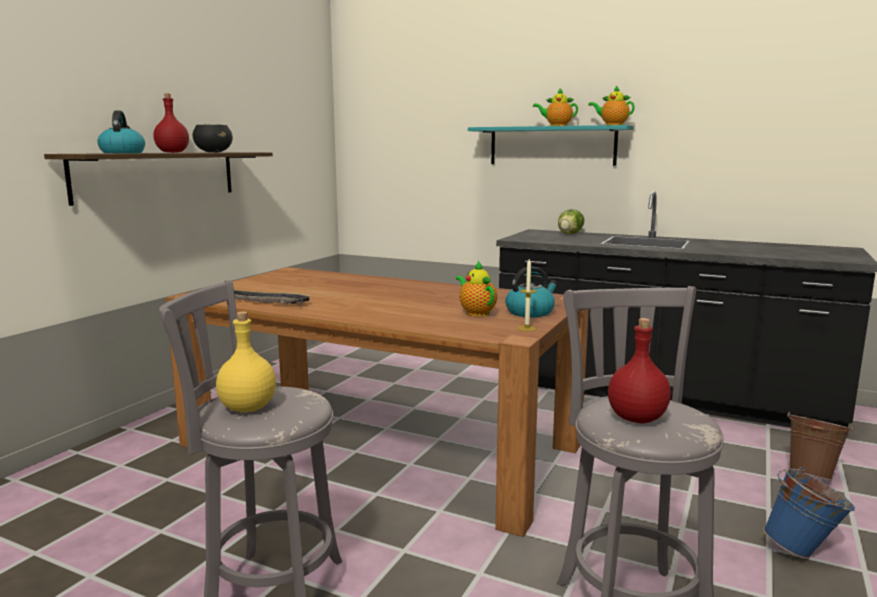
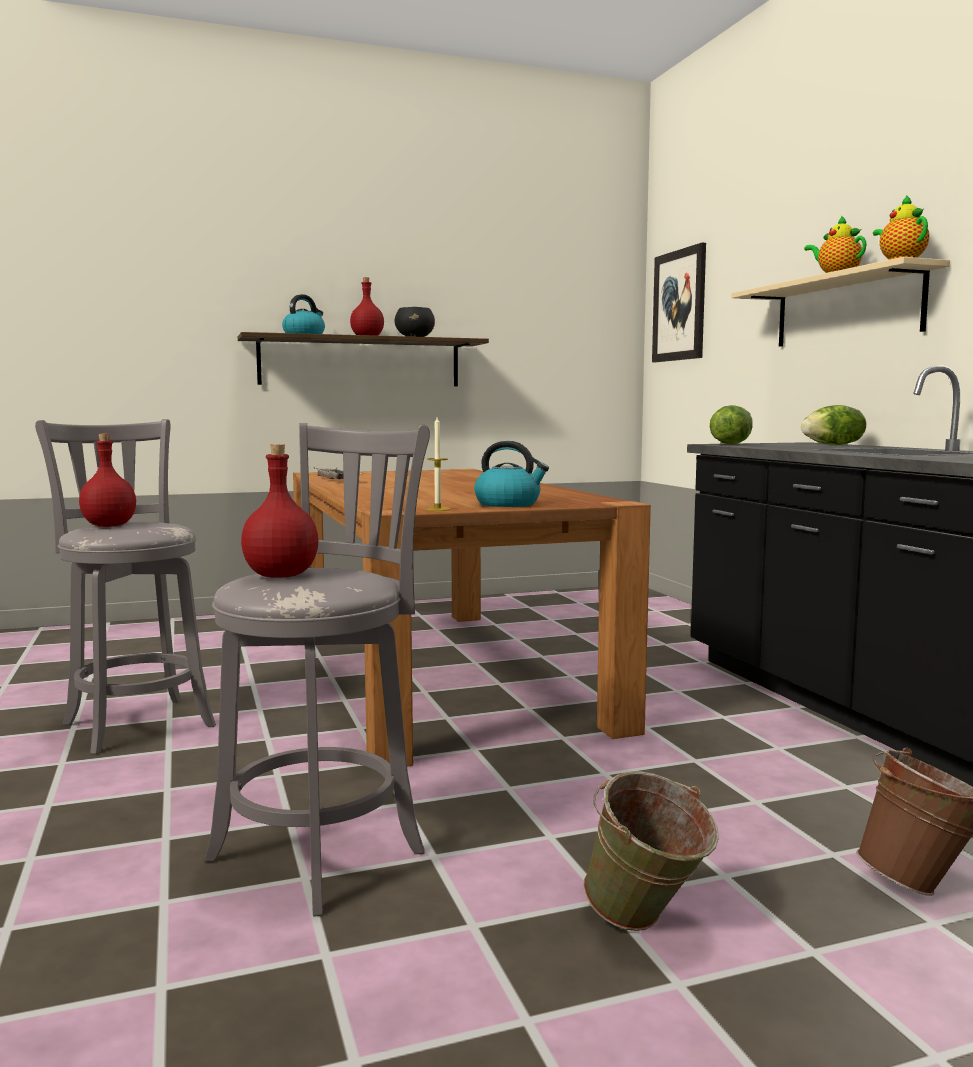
camera: 45 degrees right, 5 degrees down
yellow bottle [216,311,276,412] -> red bottle [79,434,136,527]
teapot [456,261,497,317] -> none
turquoise shelf [468,125,633,166] -> beige shelf [731,257,950,347]
blue bucket [763,467,855,559] -> green bucket [583,771,719,931]
none -> picture [652,243,706,362]
none -> lettuce [710,405,753,444]

